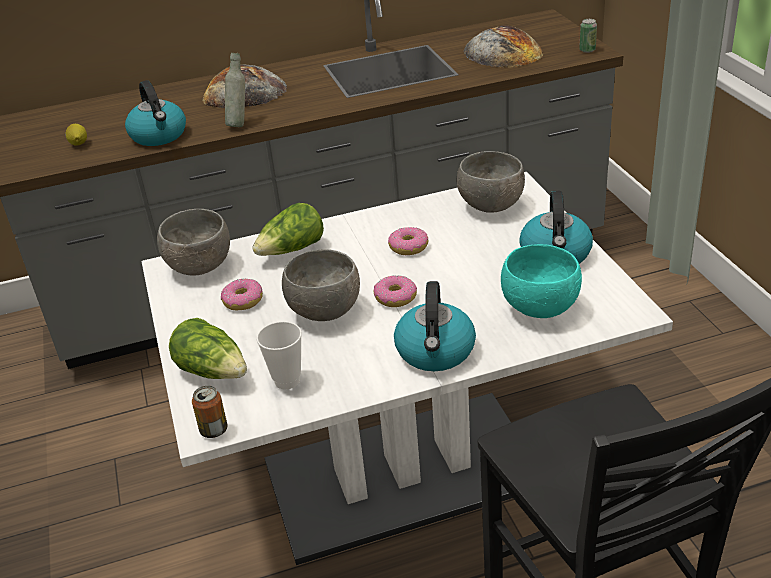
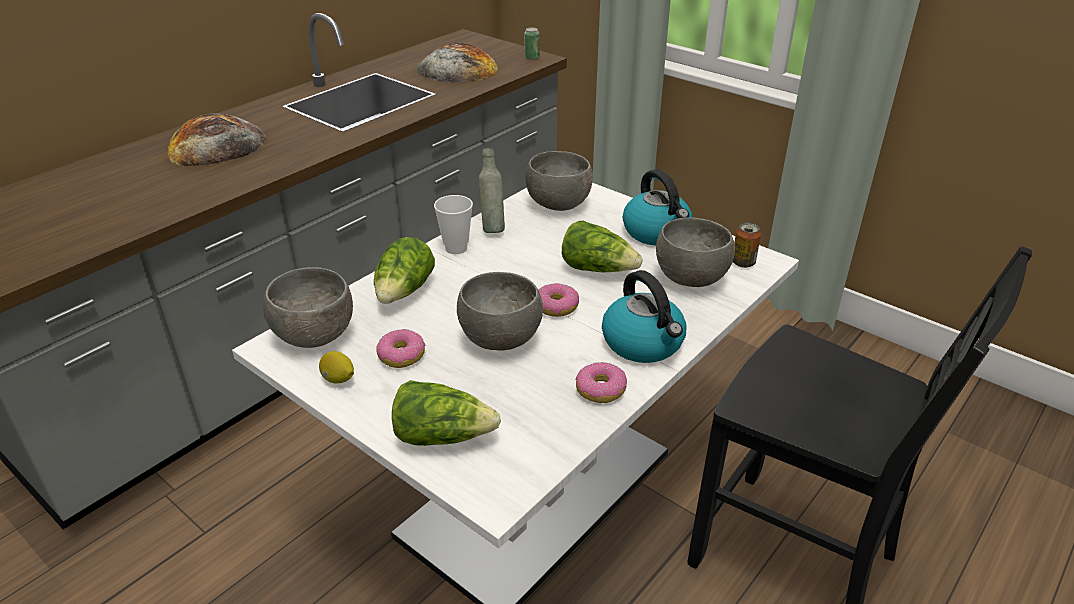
camera: 35 degrees left, 0 degrees up
lemon [65,124,87,145] -> lemon moved to [319,351,354,384]
kettle [125,80,186,146] -> none
can [192,386,228,438] -> can moved to [733,222,761,268]
grey bottle [225,53,245,127] -> grey bottle moved to [479,148,505,233]
cup [256,321,302,390] -> cup moved to [434,195,473,254]
donut [388,227,428,255] -> donut moved to [576,362,627,403]
turquoise bowl [501,244,582,318] -> grey bowl [656,217,735,287]
none -> lettuce [562,221,643,272]

